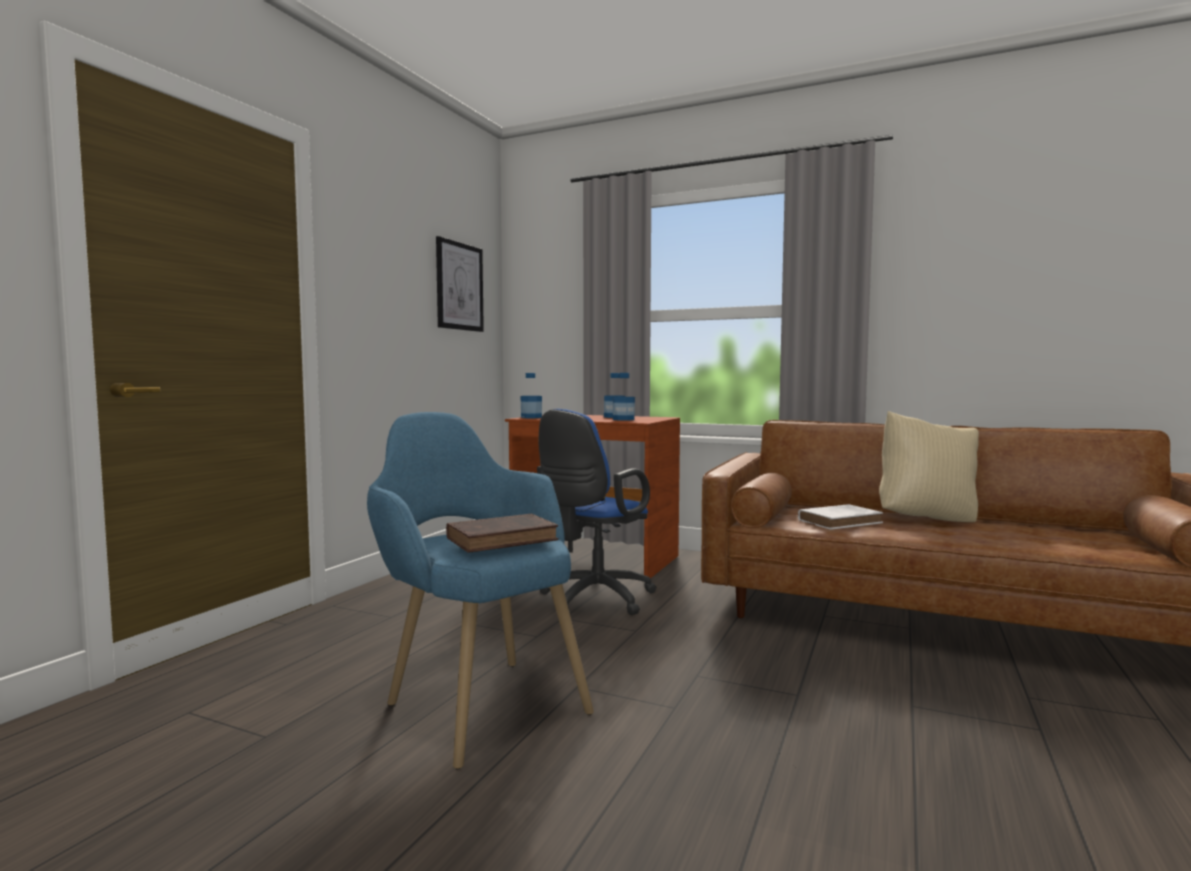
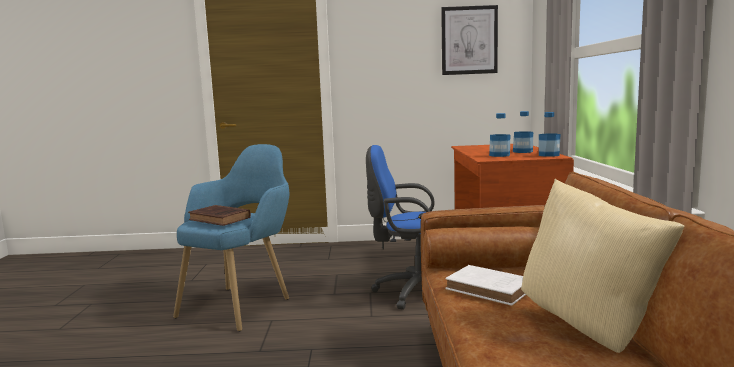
camera: 65 degrees right, 5 degrees up
bottle [521,373,542,418] -> bottle moved to [539,112,560,157]

